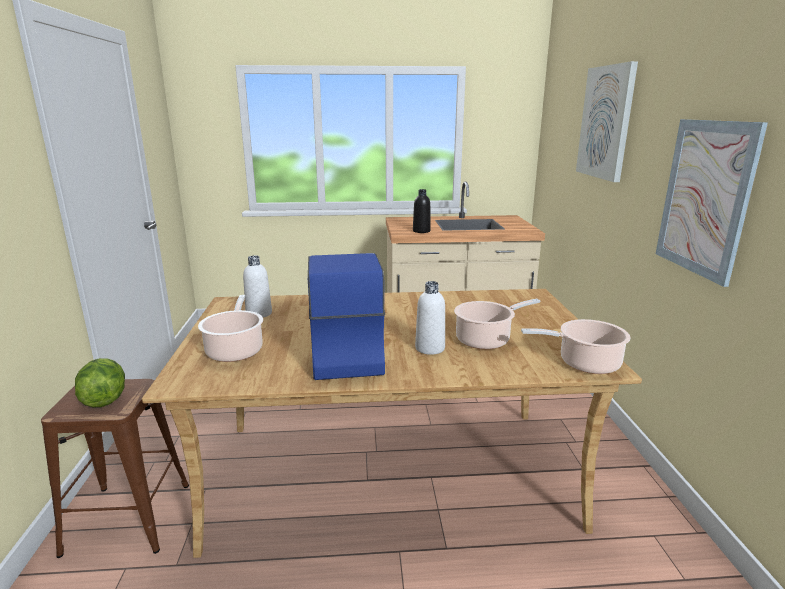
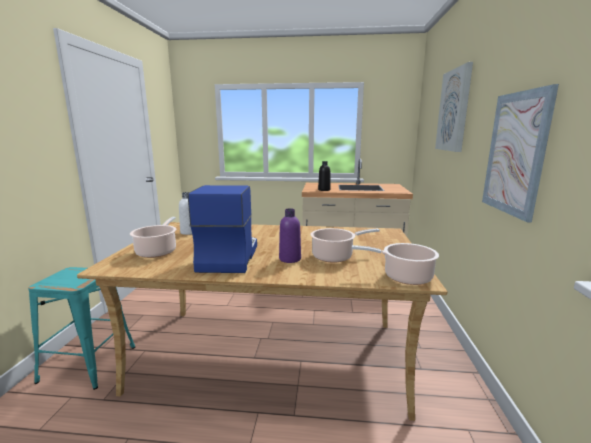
camera: 10 degrees right, 5 degrees down
brown stool [41,379,189,558] -> turquoise stool [28,267,135,390]
lettuce [75,358,125,407] -> none
white bottle [415,281,445,355] -> purple bottle [279,208,301,263]

